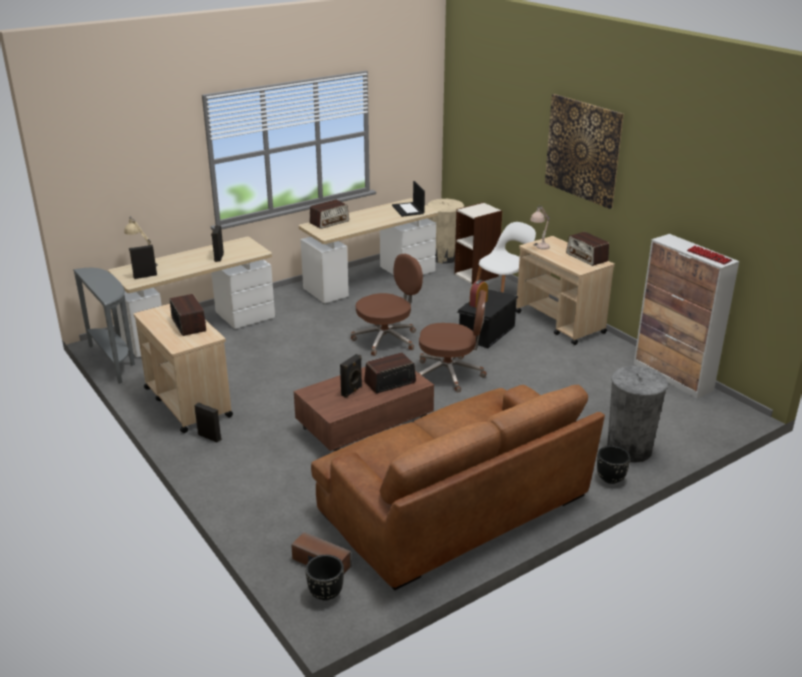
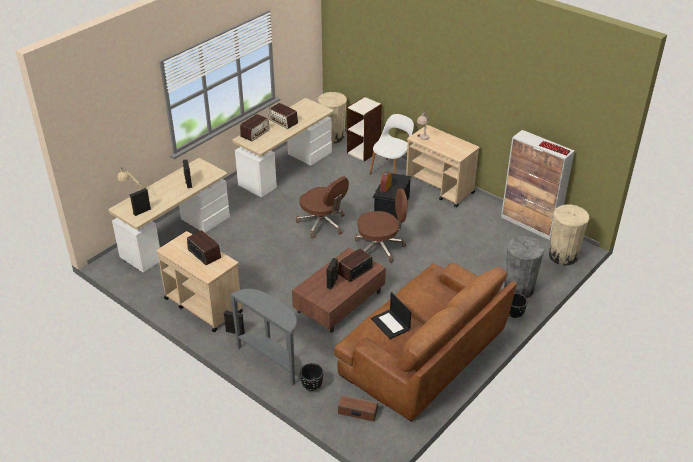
camera: 15 degrees left, 10 degrees up
grey console table [73,268,135,384] -> grey console table moved to [230,289,297,385]
black planter [305,555,344,601] -> black planter moved to [300,363,323,391]
brown office chair [351,254,423,356] -> brown office chair turned 90 degrees clockwise [296,176,349,238]
laptop [392,181,425,217] -> laptop moved to [371,292,411,339]
picture [545,94,624,209] -> none
radio [566,232,609,266] -> radio moved to [269,103,298,129]
none -> beige trash can [549,205,589,265]

